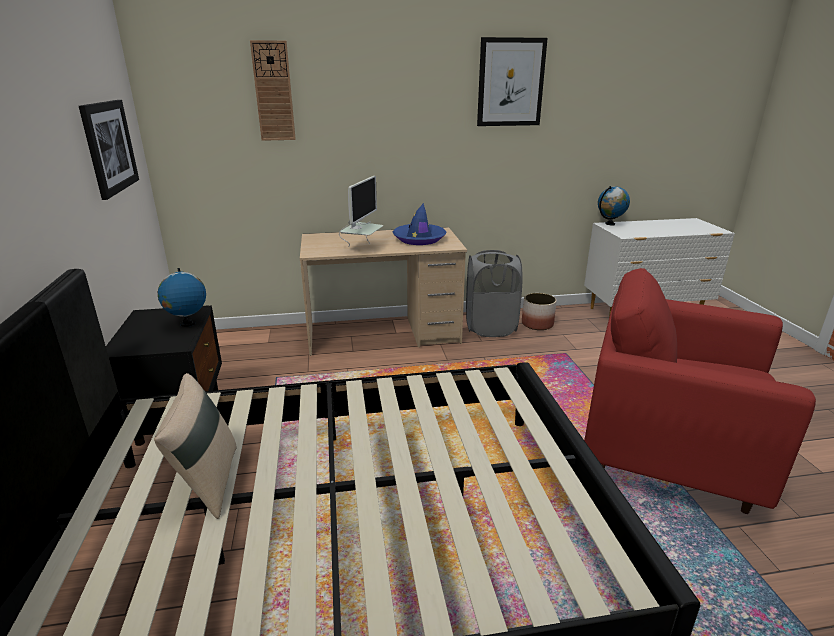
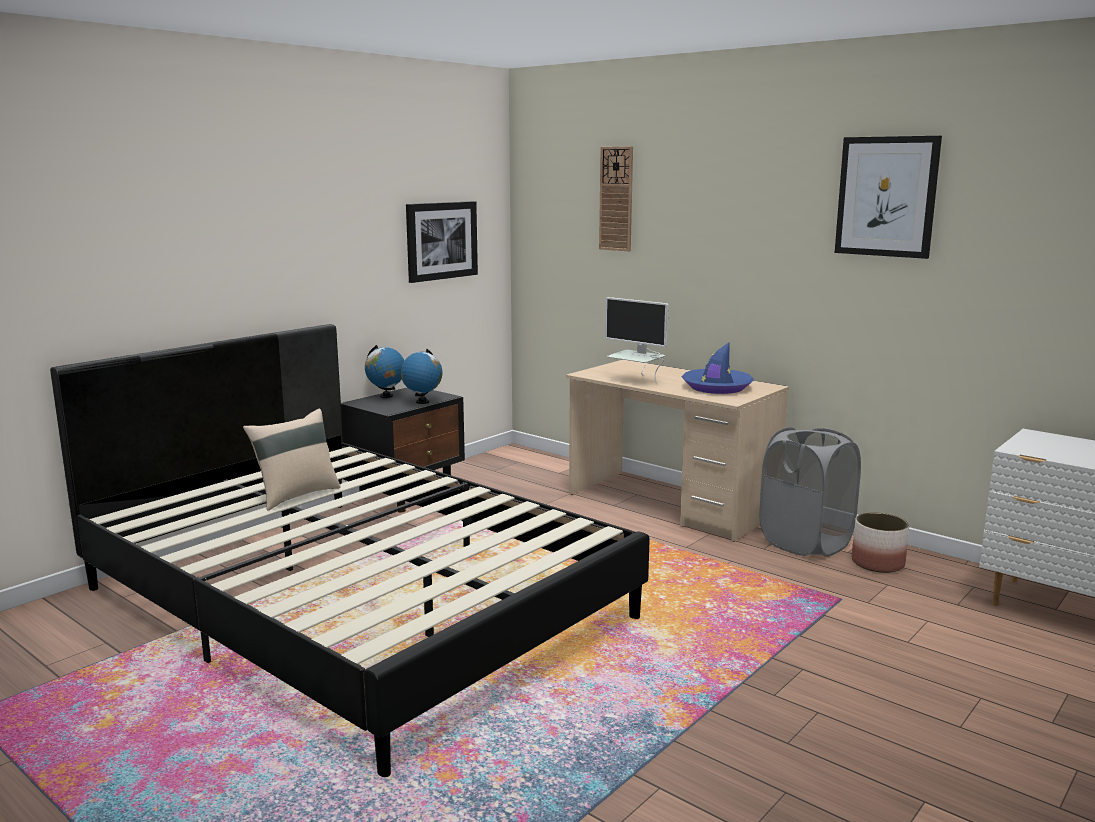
camera: 50 degrees right, 10 degrees down
monitor [339,176,383,247] -> monitor turned 60 degrees clockwise [604,297,669,385]
red armchair [584,268,816,514] -> none
globe [598,186,630,226] -> globe moved to [365,345,404,398]

